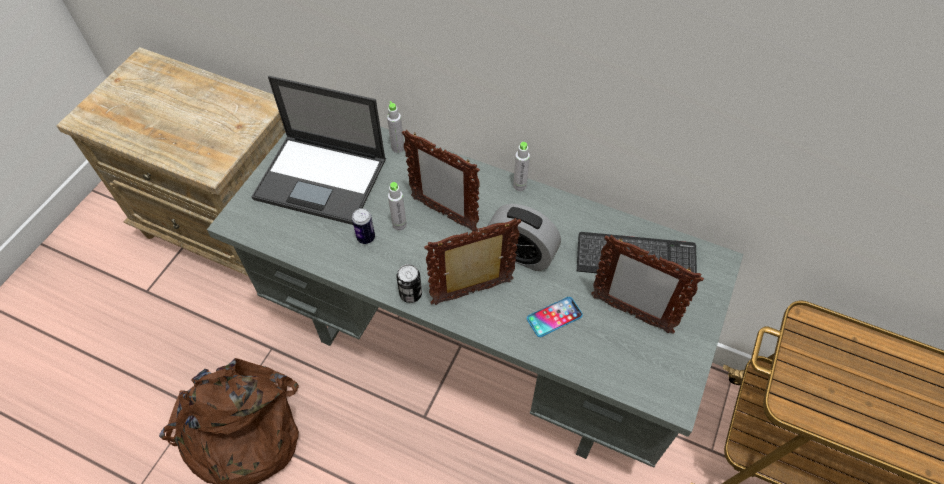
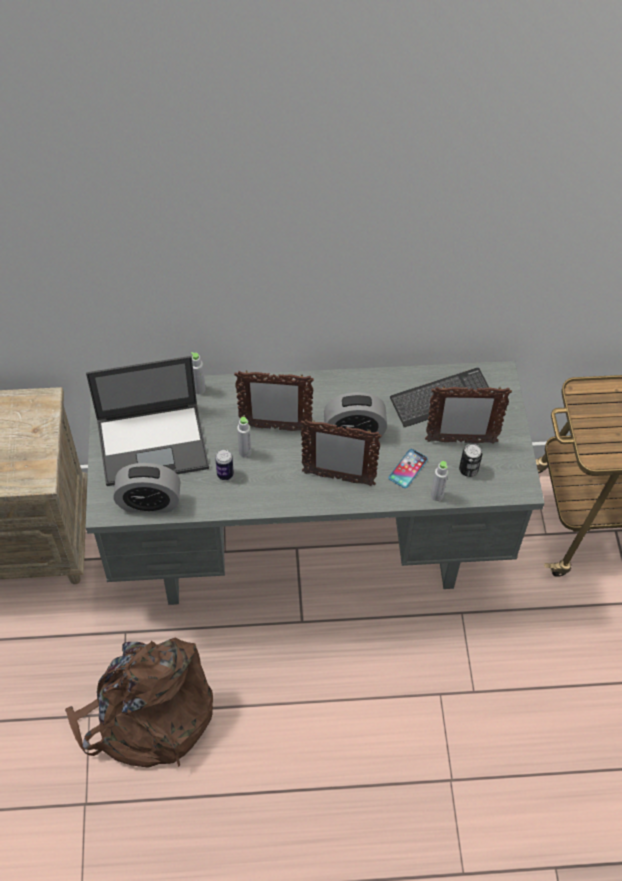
camera: 30 degrees left, 0 degrees up
can [396,264,422,303] -> can moved to [459,444,482,477]
picture frame [424,218,521,305] -> picture frame turned 120 degrees counterclockwise [301,419,382,486]
grey bottle [513,142,530,191] -> grey bottle moved to [431,461,448,501]
none -> alarm clock [114,463,181,512]

